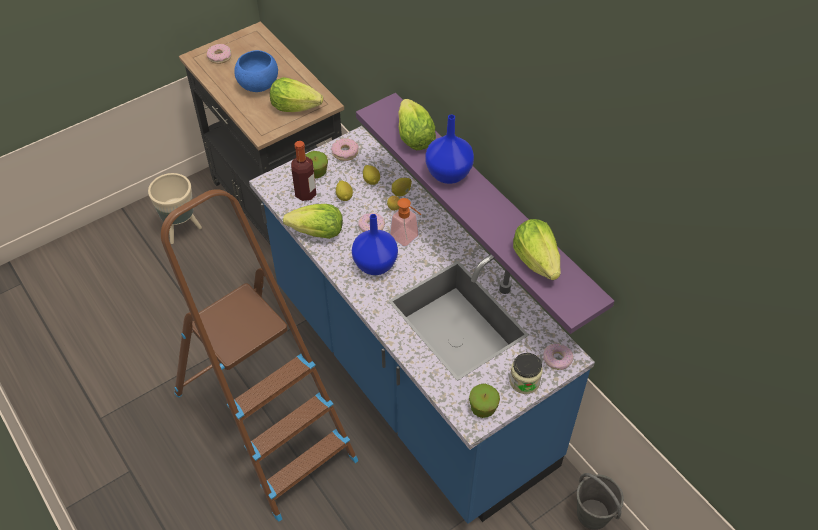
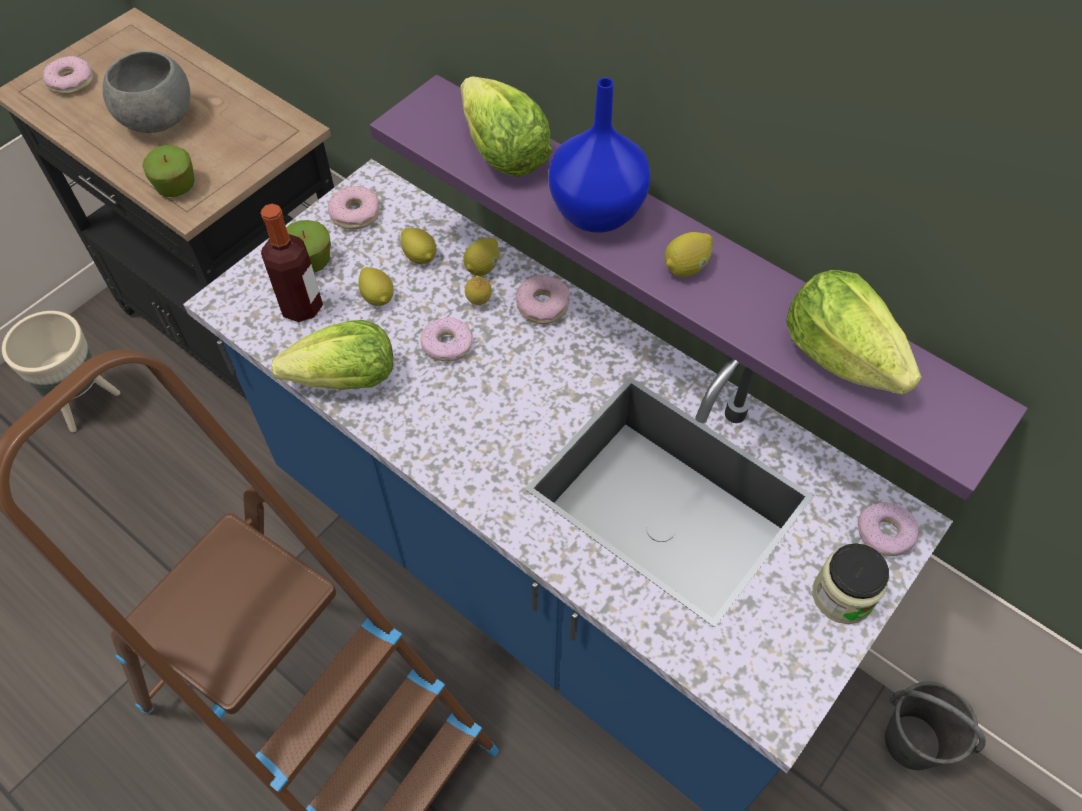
camera: 15 degrees left, 5 degrees up
blue bowl [234,50,278,92] -> grey bowl [103,51,190,133]
lettuce [270,77,323,112] -> none
blue vase [352,214,398,275] -> none
soap dispenser [390,198,422,247] -> none
apple [469,384,500,418] -> apple moved to [142,145,195,197]
none -> donut [516,275,570,324]
none -> lemon [665,232,713,277]

